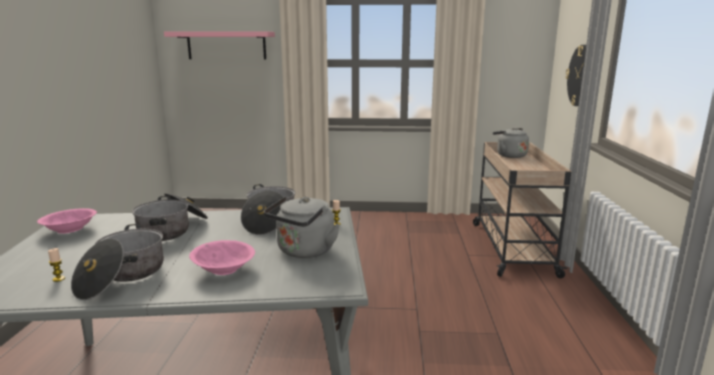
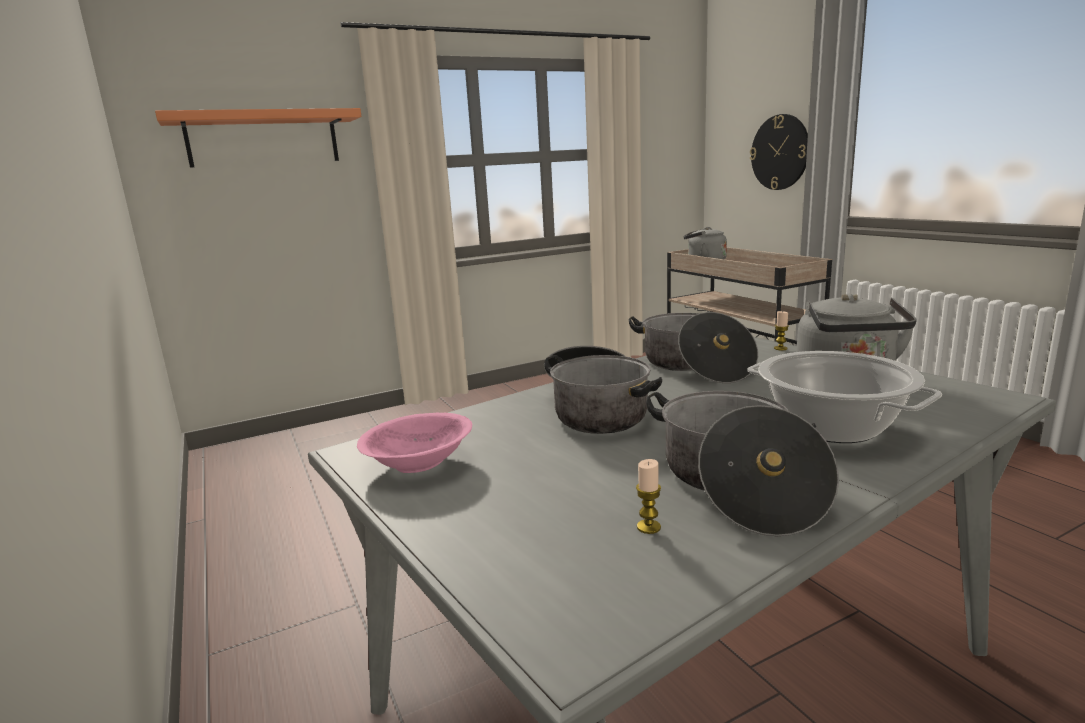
camera: 30 degrees left, 0 degrees up
pink shelf [164,31,275,59] -> orange shelf [155,108,362,168]
pink bowl [189,240,255,275] -> cooking pot [747,351,942,443]

